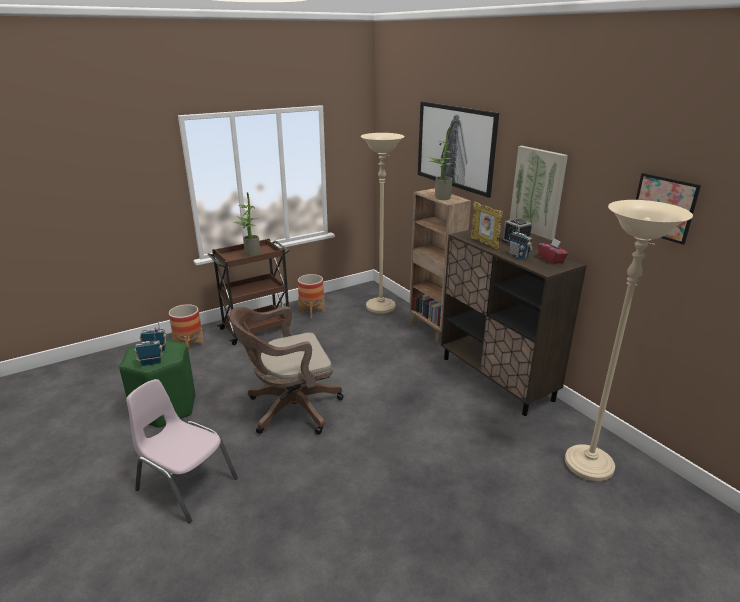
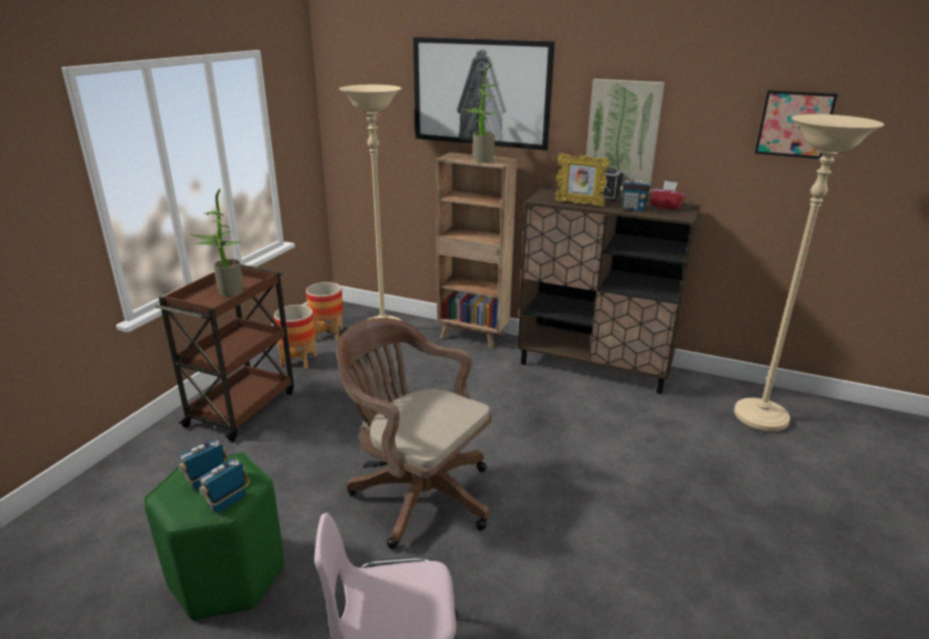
camera: 35 degrees left, 0 degrees up
planter [169,304,205,353] -> planter moved to [306,282,343,340]
brown office chair [229,307,343,434] -> brown office chair turned 90 degrees clockwise [337,318,492,549]

